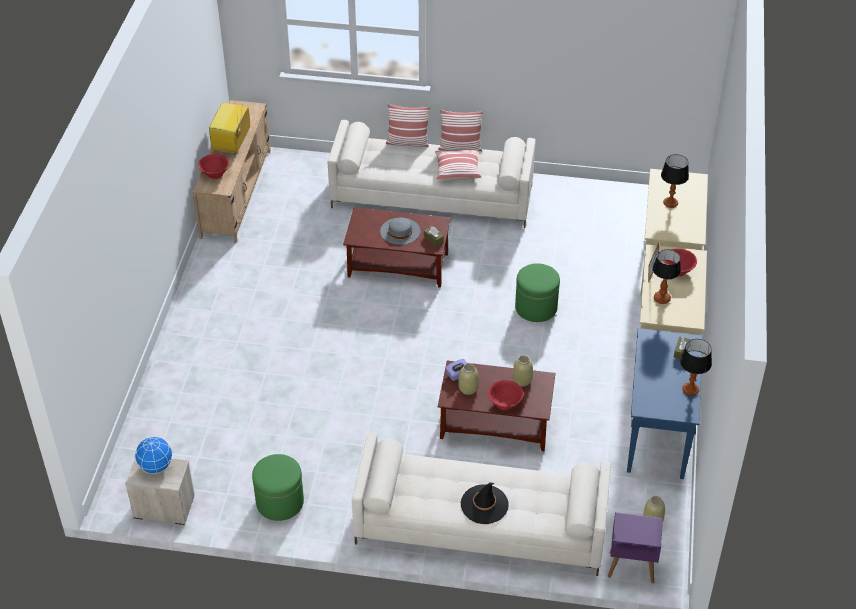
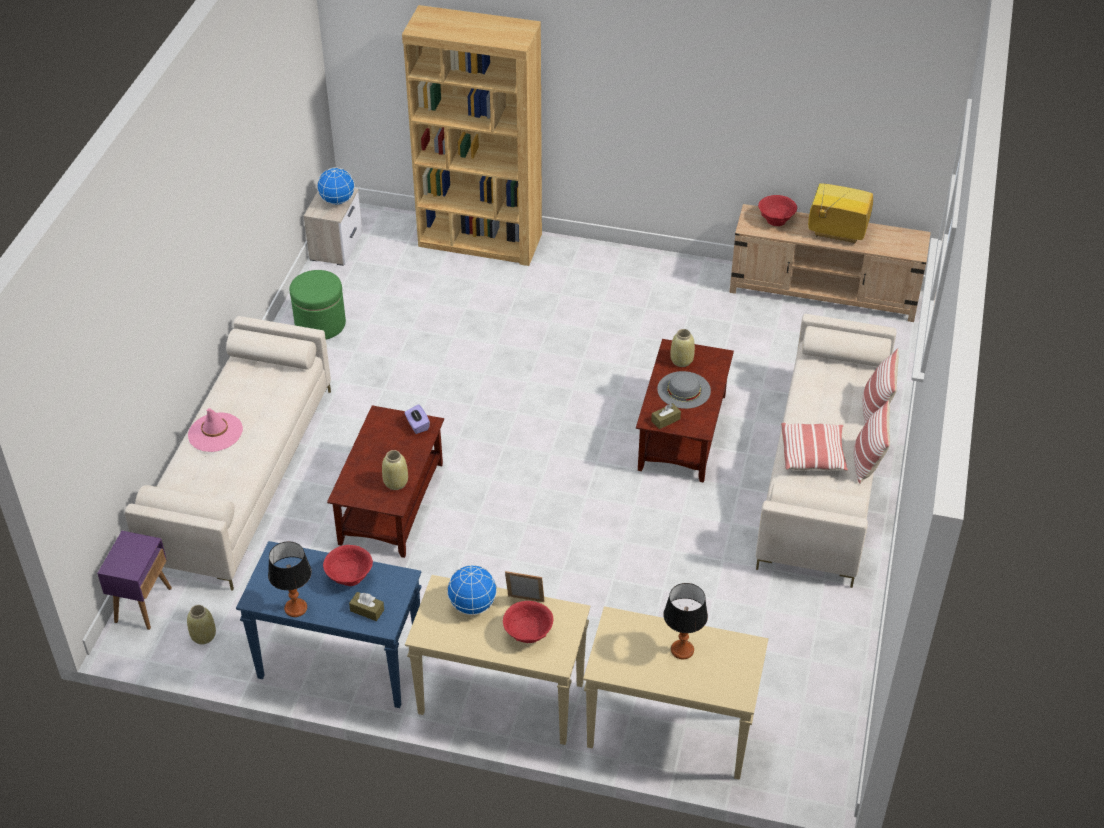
camera: 95 degrees right, 0 degrees up
beige vase [458,363,479,395] -> beige vase moved to [670,329,695,367]
black hat [461,482,508,524] -> pink hat [188,408,243,452]
red bowl [488,380,524,410] -> red bowl moved to [323,545,373,586]
green ottoman [515,263,560,322] -> none
table lamp [652,249,681,304] -> globe [447,565,497,615]
none -> brown bookcase [402,5,542,266]

